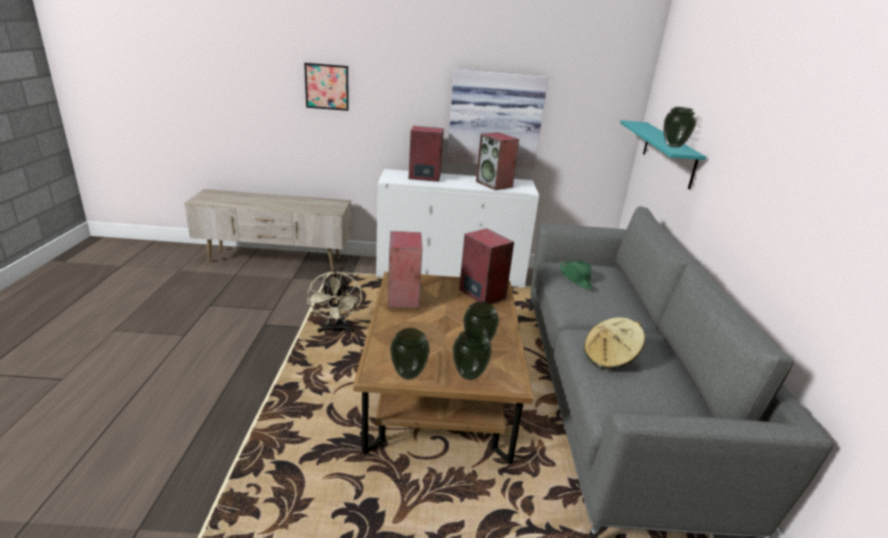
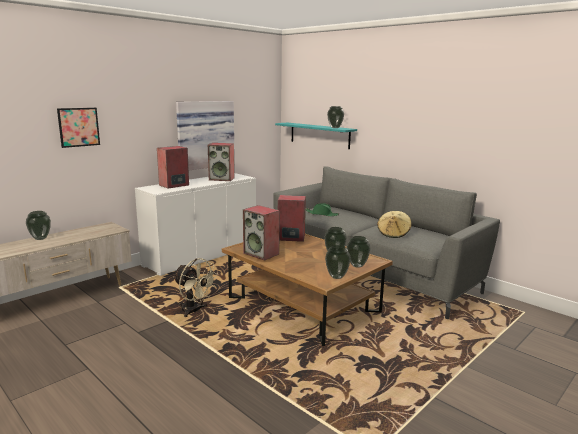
camera: 45 degrees left, 10 degrees down
none -> vase [26,211,51,240]

